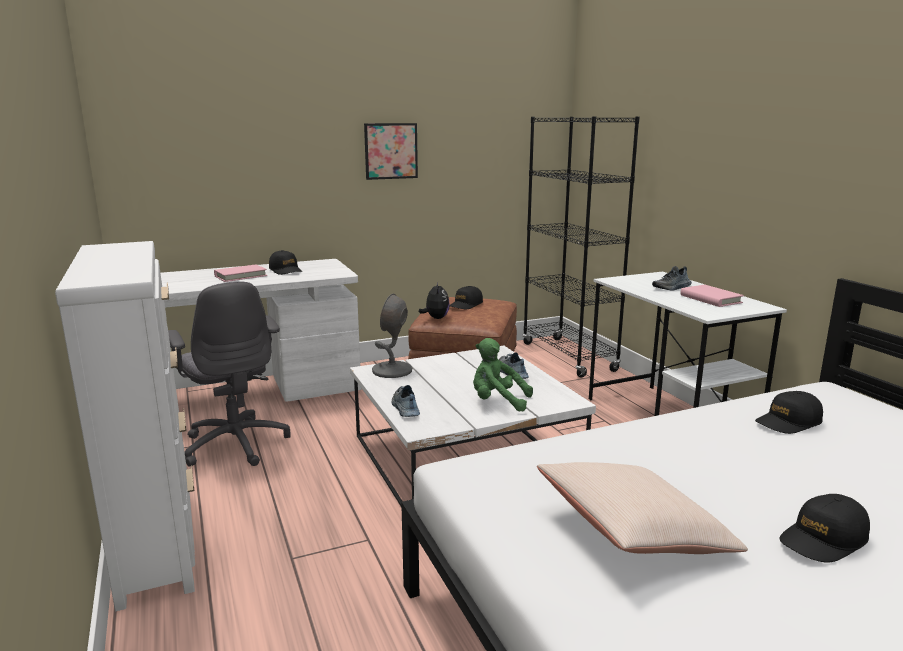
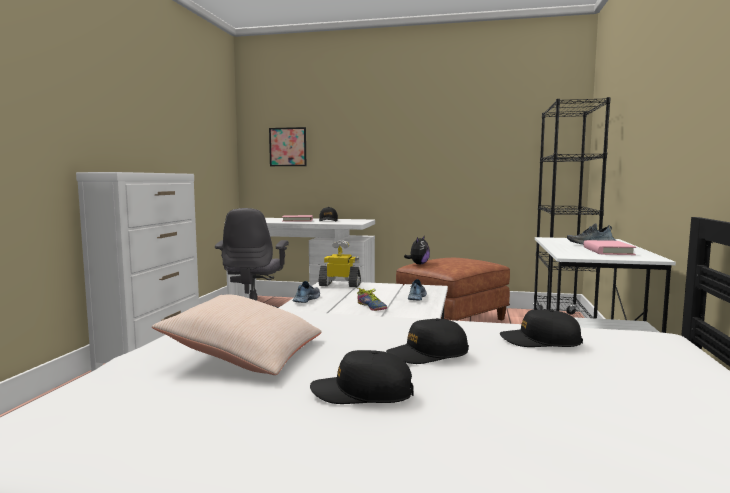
camera: 35 degrees right, 10 degrees down
picture [364,123,418,180] -> picture moved to [269,127,306,166]
grey table lamp [372,294,412,378] -> toy robot [319,240,361,287]
black cap [450,286,483,309] -> black cap moved to [386,318,469,364]
green plush toy [473,338,533,412] -> shoe [357,288,387,311]

